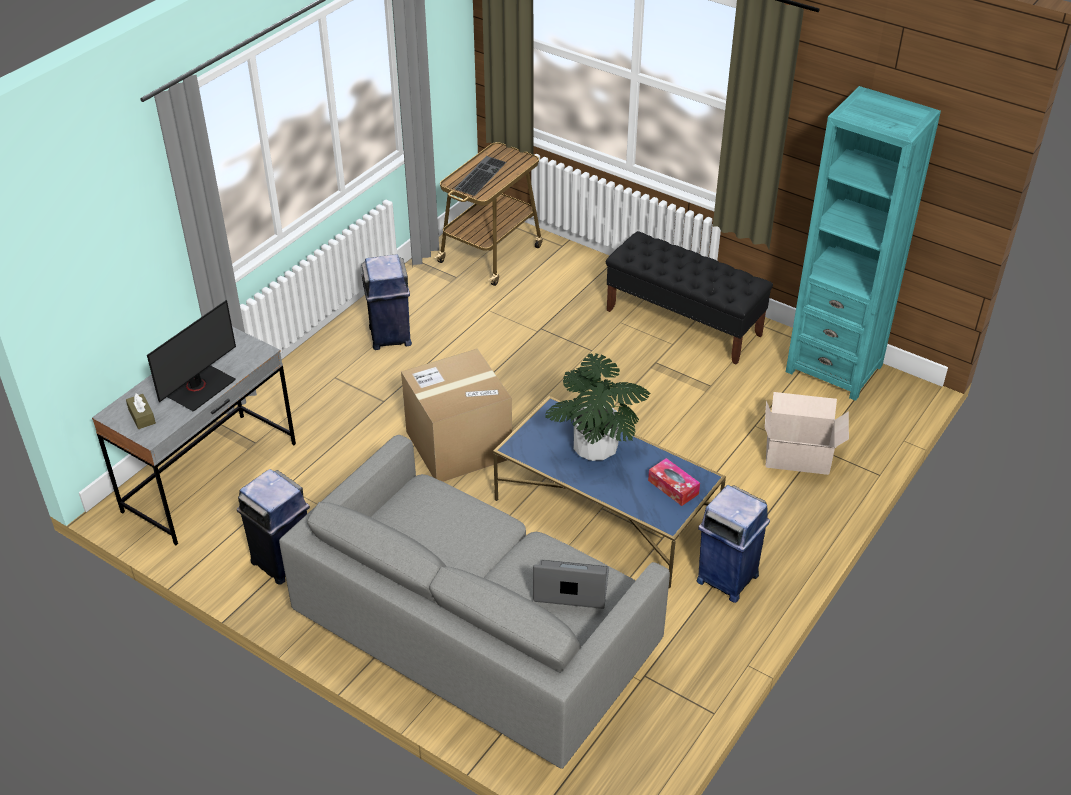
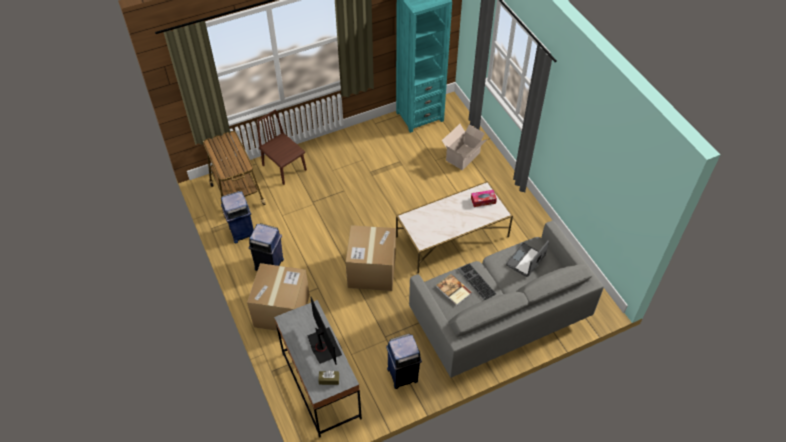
camera: 60 degrees left, 10 degrees up
keyboard [454,156,507,196] -> keyboard moved to [458,263,496,300]
blue coffee table [493,396,726,589] -> white coffee table [396,181,513,273]
potted plant [545,353,650,461] -> none
black bench [606,231,773,365] -> none
blue trash can [697,485,770,603] -> blue trash can moved to [221,191,254,243]
none -> cardboard box [247,263,310,331]
none -> brown chair [257,110,307,185]
none -> book [436,274,472,306]

